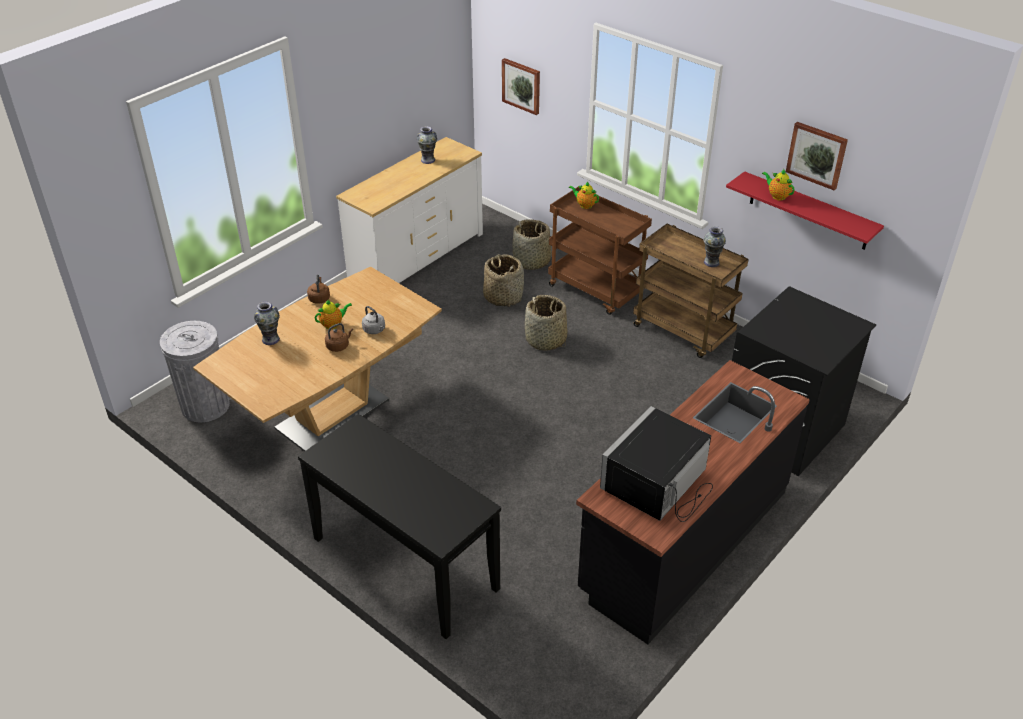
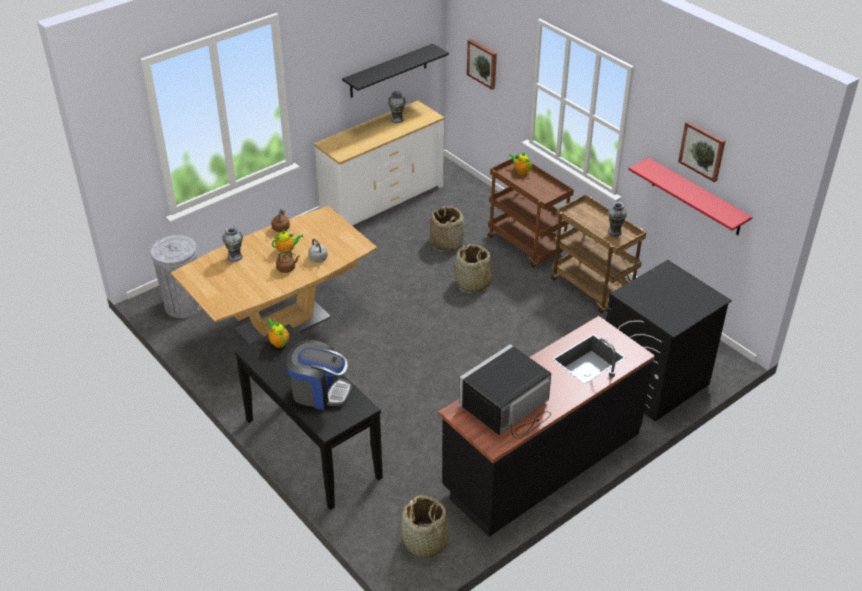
camera: 10 degrees right, 0 degrees up
basket [513,219,552,270] -> basket moved to [401,495,449,558]
teapot [762,169,795,200] -> teapot moved to [268,319,289,348]
none -> coffee machine [287,340,352,410]
none -> black shelf [342,44,449,98]

